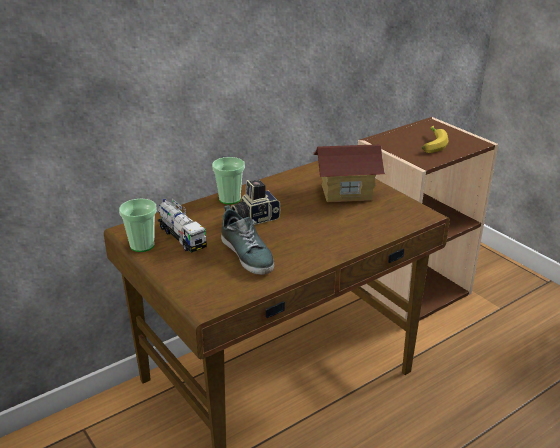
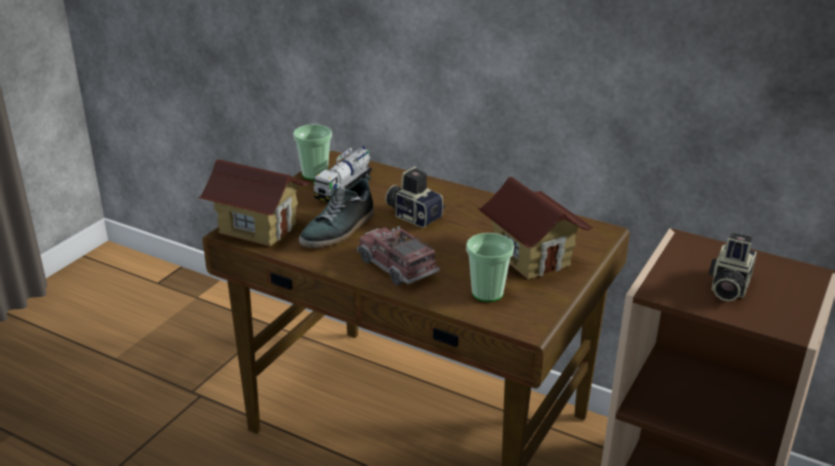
camera: 65 degrees right, 0 degrees up
cup [212,157,245,204] -> cup moved to [466,233,514,302]
banana [422,126,449,153] -> camera [709,233,757,302]
none -> toy house [198,159,310,246]
none -> toy truck [357,226,440,286]

